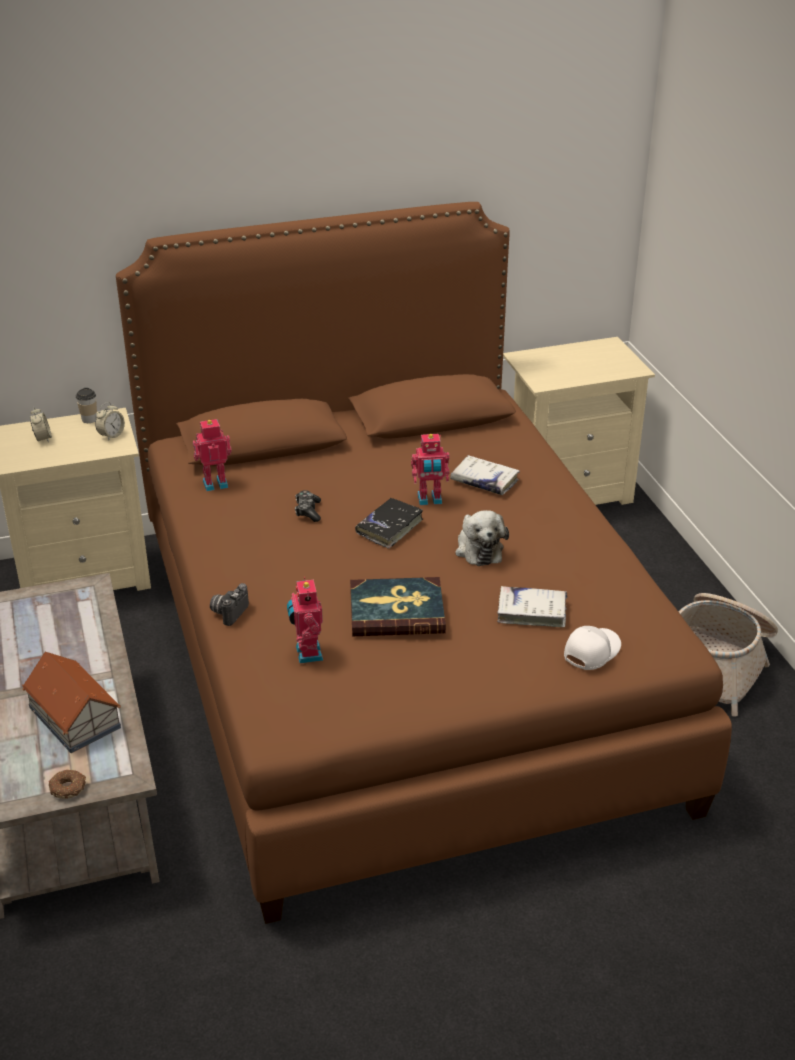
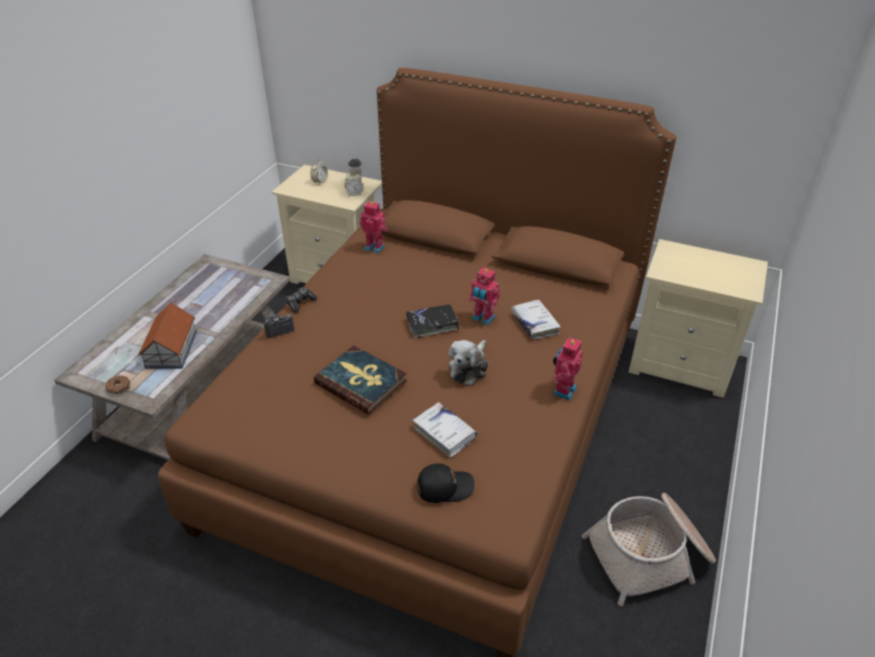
camera: 40 degrees right, 5 degrees up
toy robot [287,577,323,664] -> toy robot moved to [552,337,583,400]
game controller [295,490,321,522] -> game controller moved to [286,287,317,313]
white cap [564,626,621,670] -> black cap [417,463,475,503]

